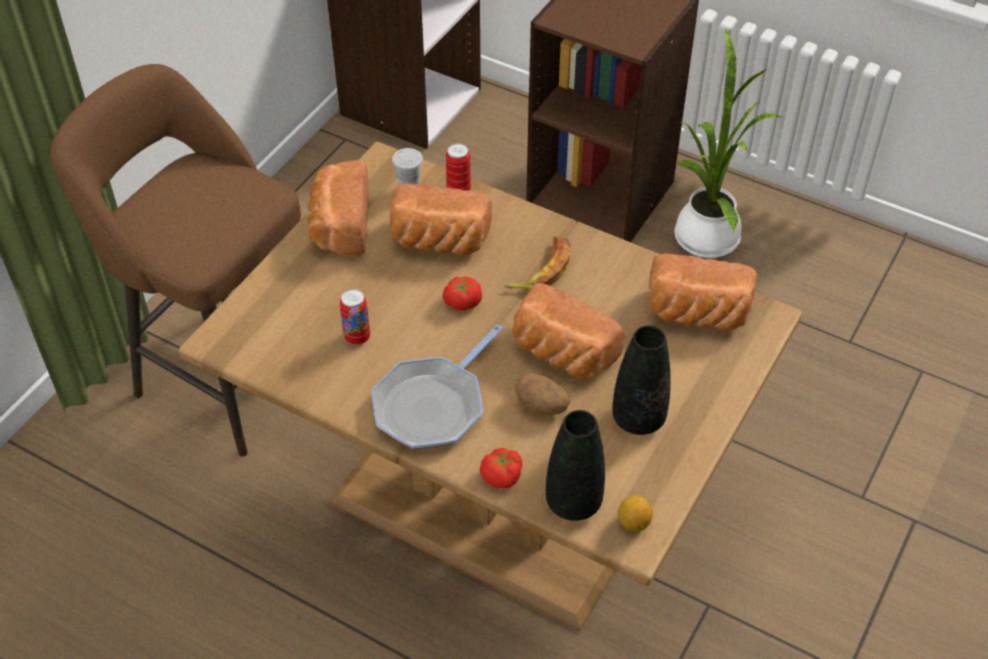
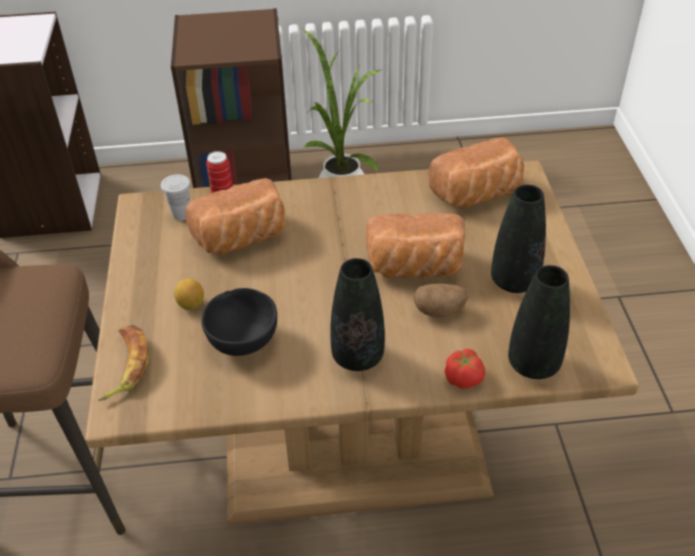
camera: 35 degrees left, 5 degrees down
bread [308,160,369,256] -> none
can [340,289,370,345] -> black bowl [201,288,277,356]
frying pan [372,325,502,449] -> black vase [330,258,385,371]
tomato [443,277,482,311] -> none
banana [504,236,571,290] -> banana moved to [98,325,149,401]
lemon [618,495,653,532] -> lemon moved to [174,278,204,310]

